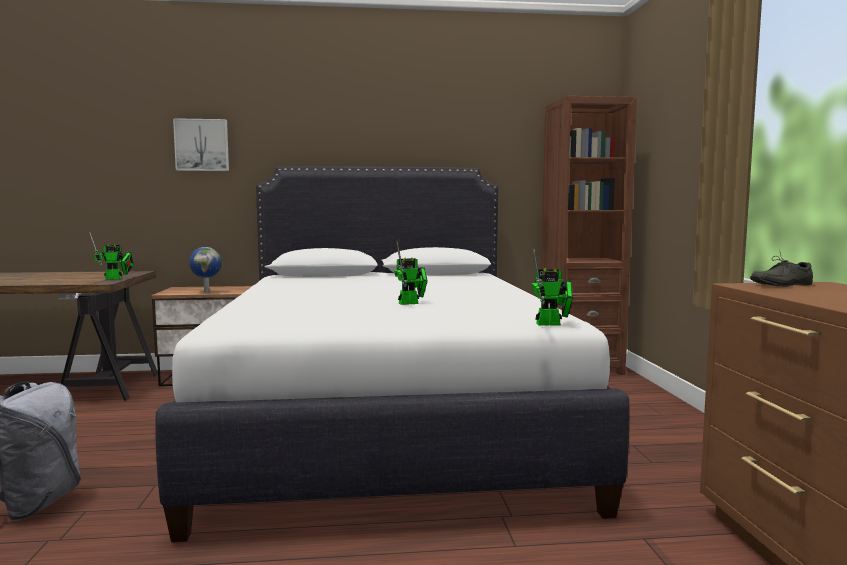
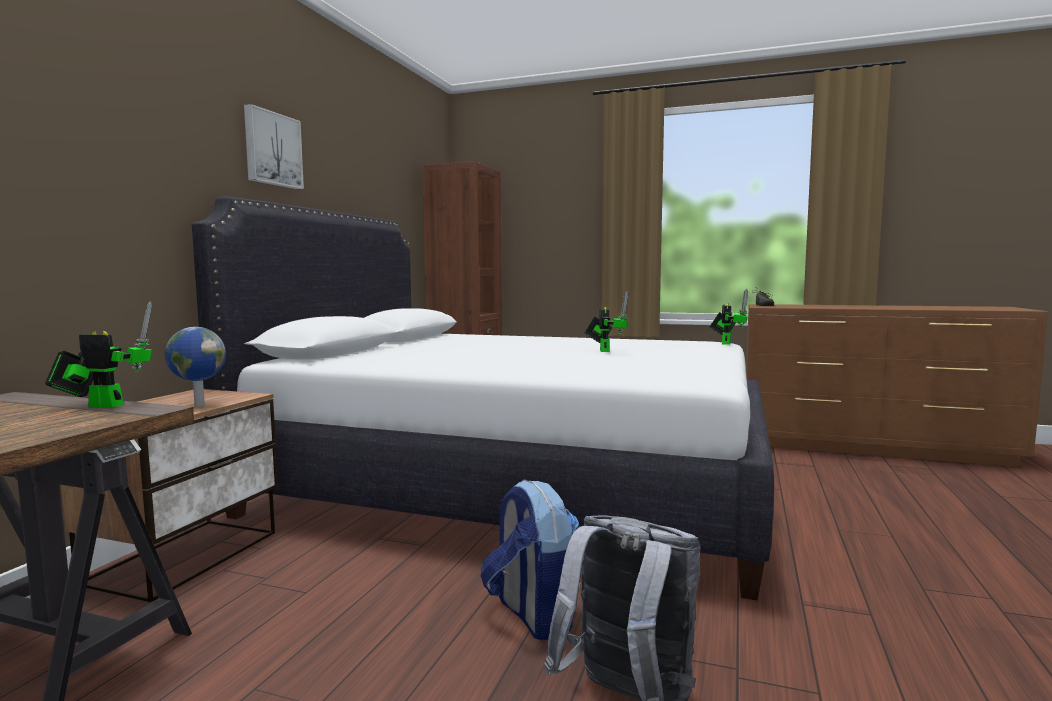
camera: 65 degrees left, 0 degrees up
toy robot [89,232,134,280] -> toy robot turned 90 degrees counterclockwise [45,302,152,408]
picture [173,118,229,171] -> picture moved to [244,104,304,189]
none -> backpack [481,479,581,640]

